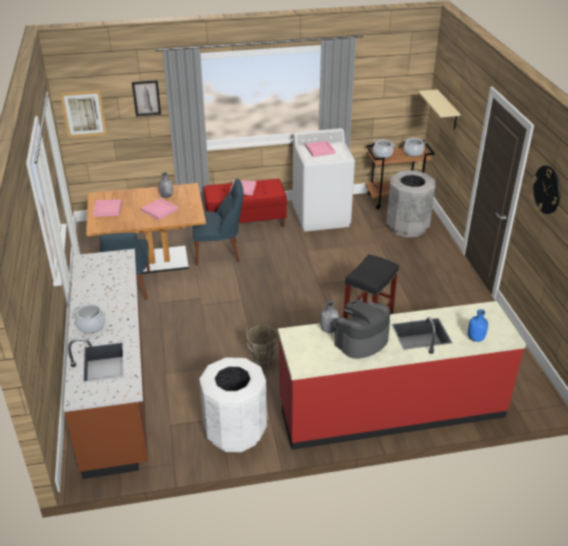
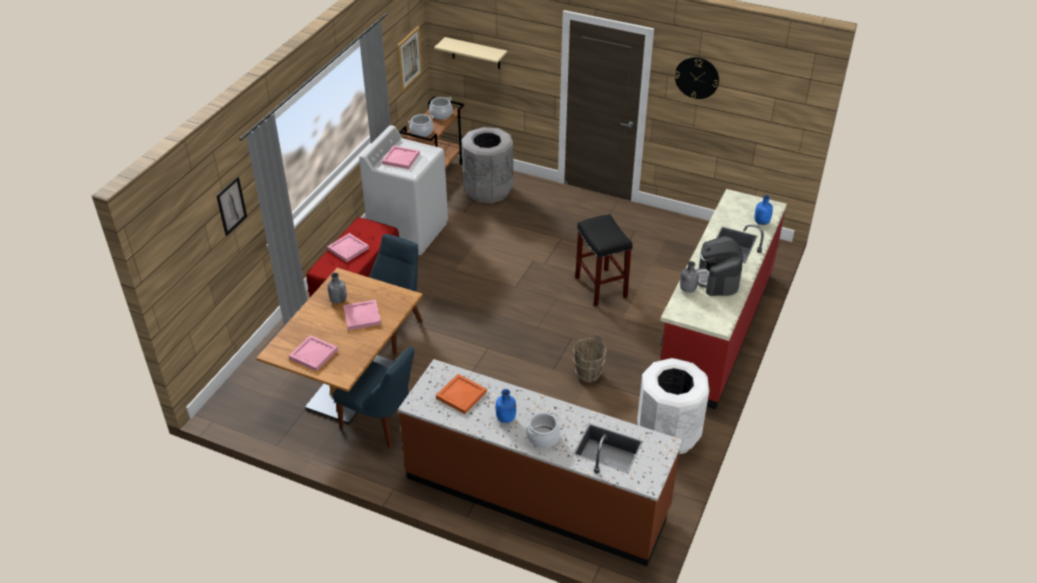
camera: 55 degrees left, 5 degrees up
picture [60,90,107,138] -> picture moved to [397,26,423,92]
none -> orange tray [436,374,487,414]
none -> blue bottle [496,389,516,423]

